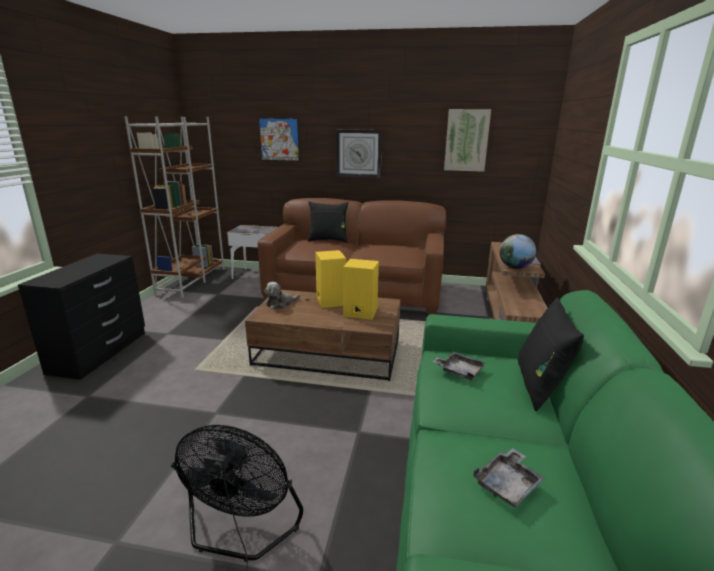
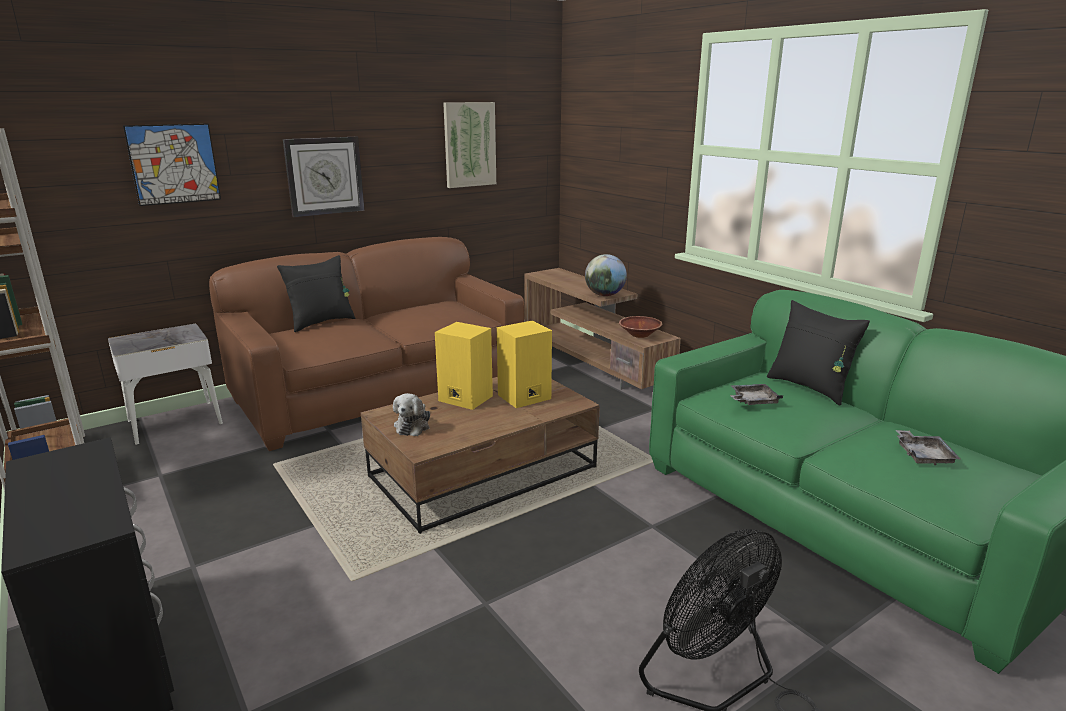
camera: 45 degrees left, 0 degrees up
none -> brown bowl [619,316,662,338]

